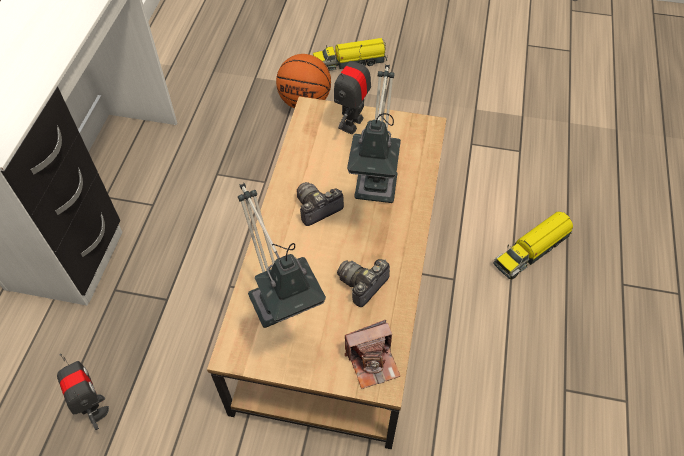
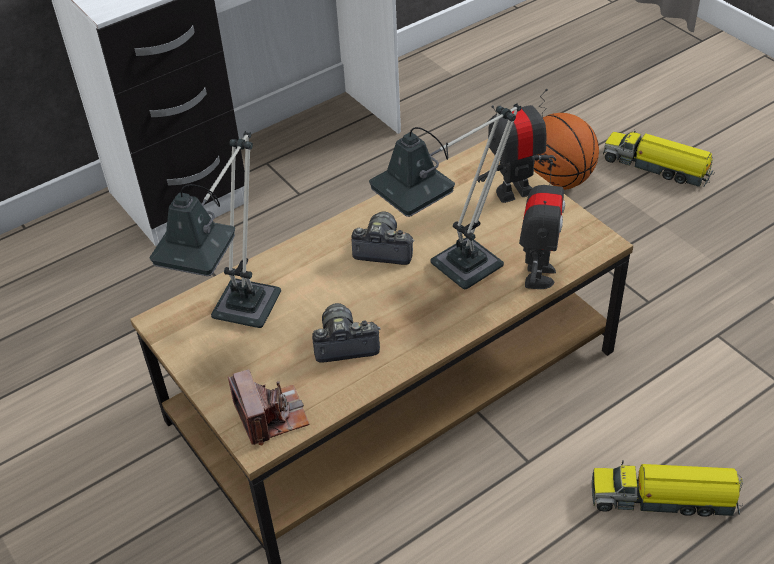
camera: 45 degrees right, 10 degrees down
toy robot [57,354,109,430] -> toy robot moved to [519,162,565,289]
camera [345,320,400,389] -> camera turned 135 degrees counterclockwise [228,369,309,445]

